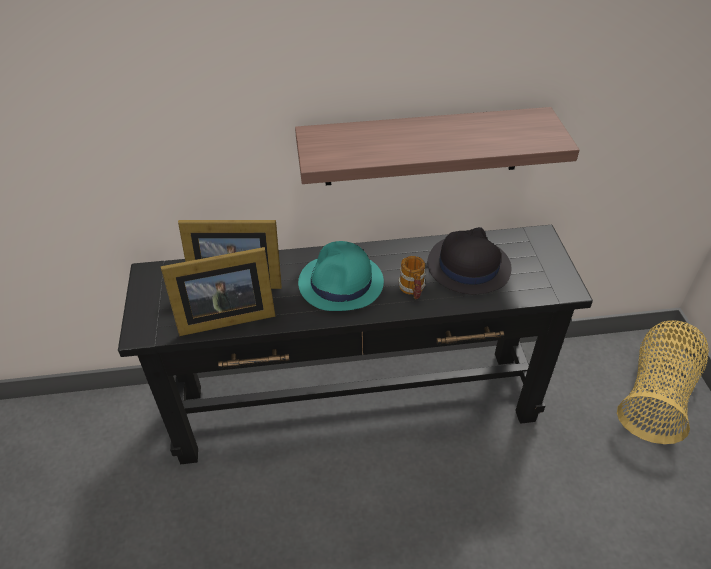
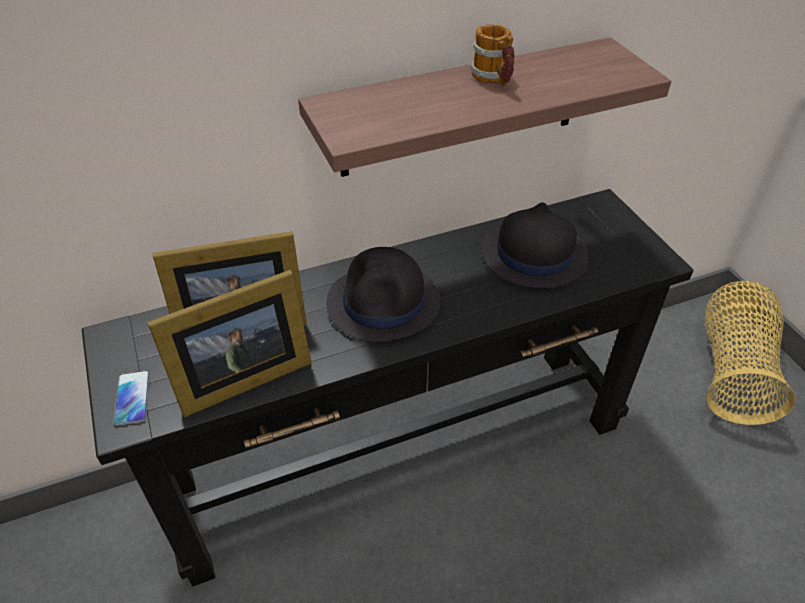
camera: 15 degrees left, 0 degrees up
turquoise hat [298,241,384,311] -> black hat [326,247,441,342]
mug [398,256,426,299] -> mug moved to [470,24,515,86]
none -> phone [113,370,150,426]

